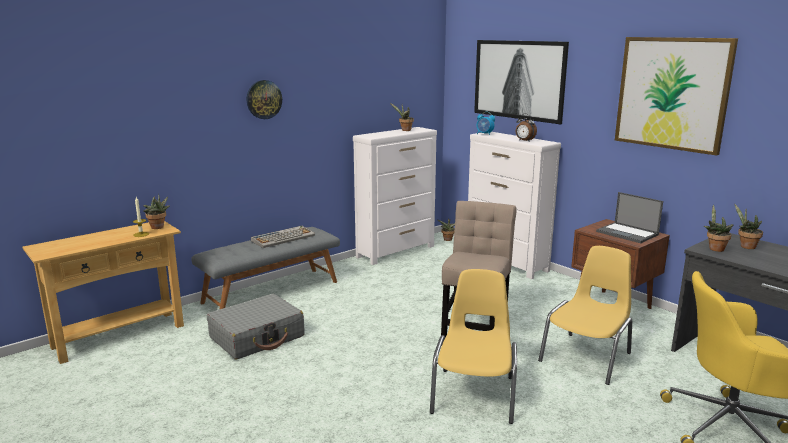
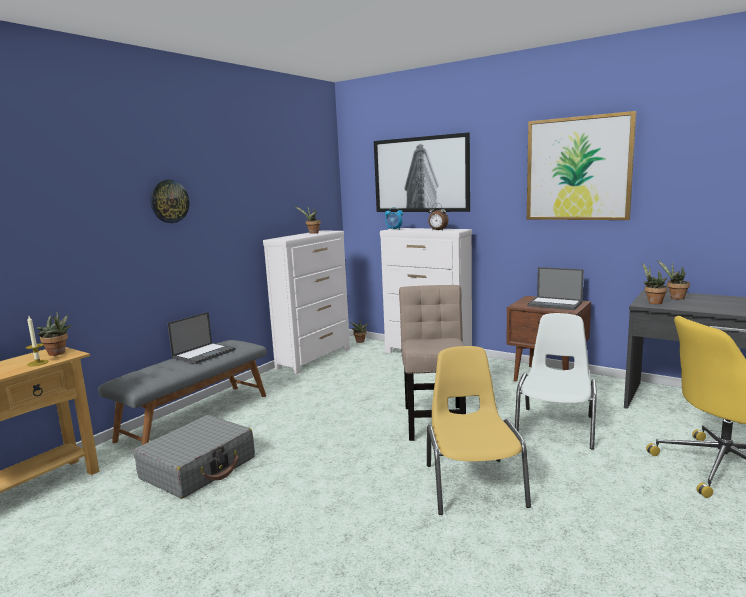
camera: 15 degrees left, 5 degrees down
keyboard [251,226,315,248] -> laptop [167,312,236,364]
yellow chair [538,246,632,385] -> white chair [515,313,597,450]

